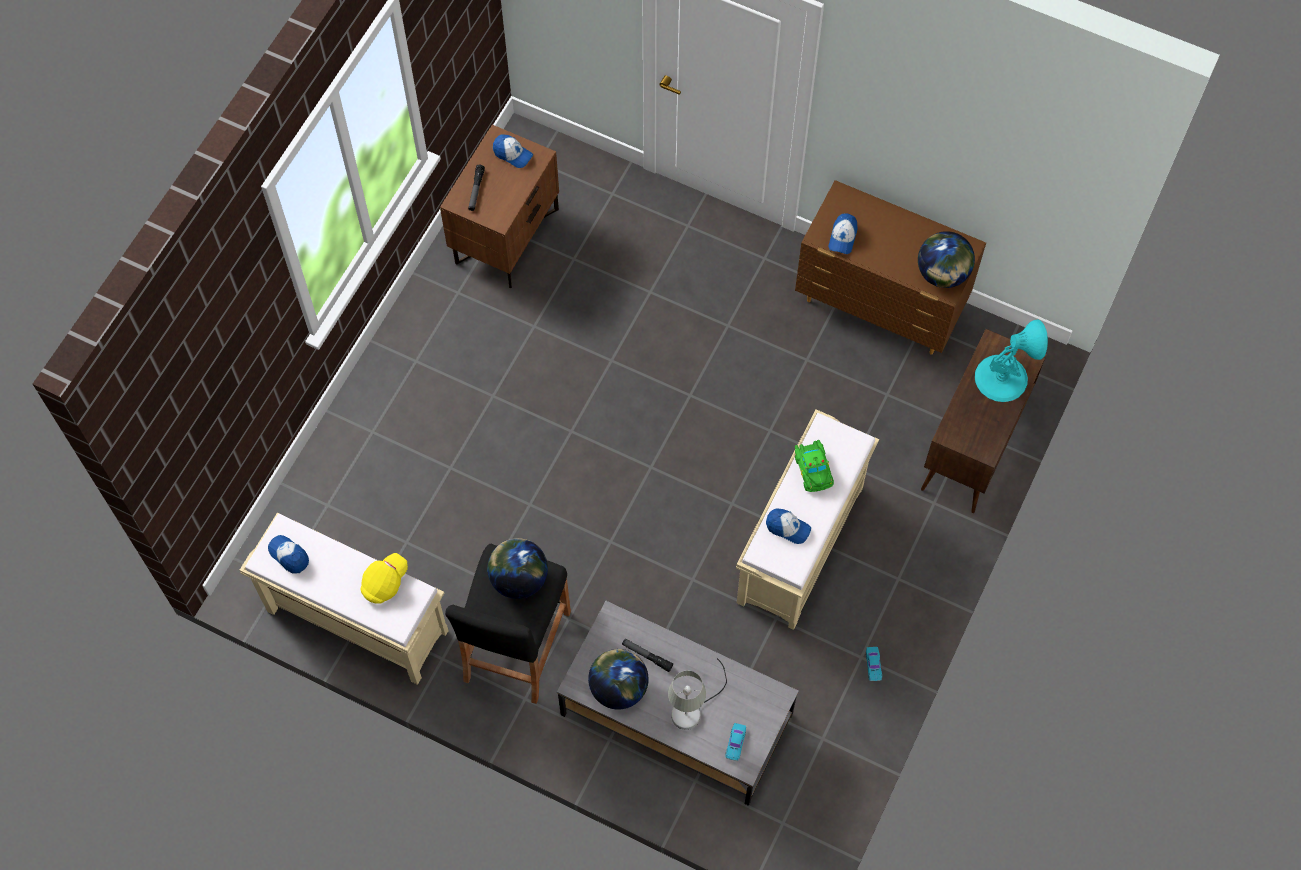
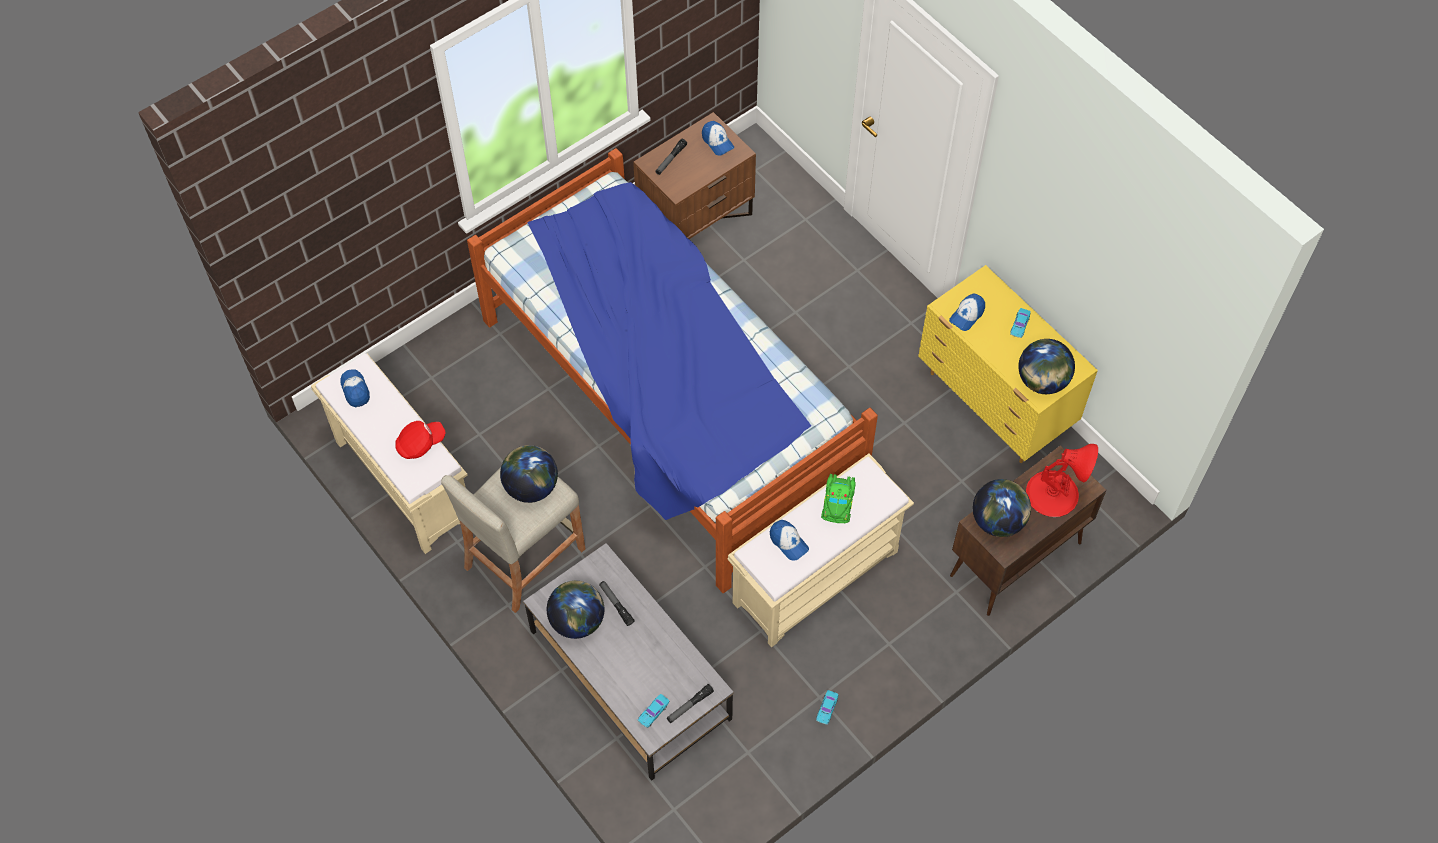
camera: 25 degrees right, 5 degrees down
yellow cap [361,553,408,604] -> red cap [395,421,446,459]
black stool [445,543,571,704] -> beige stool [441,467,585,613]
grey table lamp [668,658,727,730] -> none
brown dresser [795,180,986,354] -> yellow dresser [918,265,1098,463]
turquoise table lamp [975,320,1048,402] -> red table lamp [1026,444,1098,517]
none -> bed [467,148,878,593]
none -> flashlight [667,684,714,723]
none -> globe [973,479,1031,537]
none -> turquoise toy car [1010,308,1031,338]

